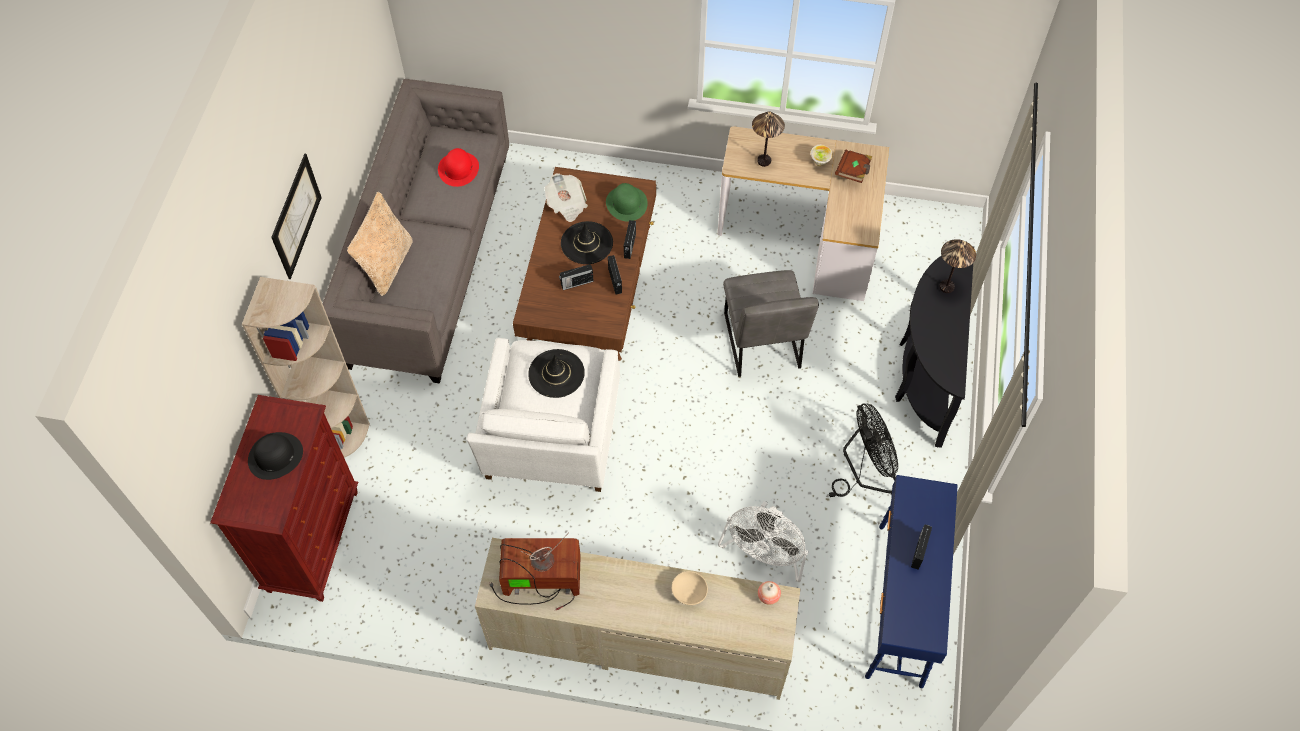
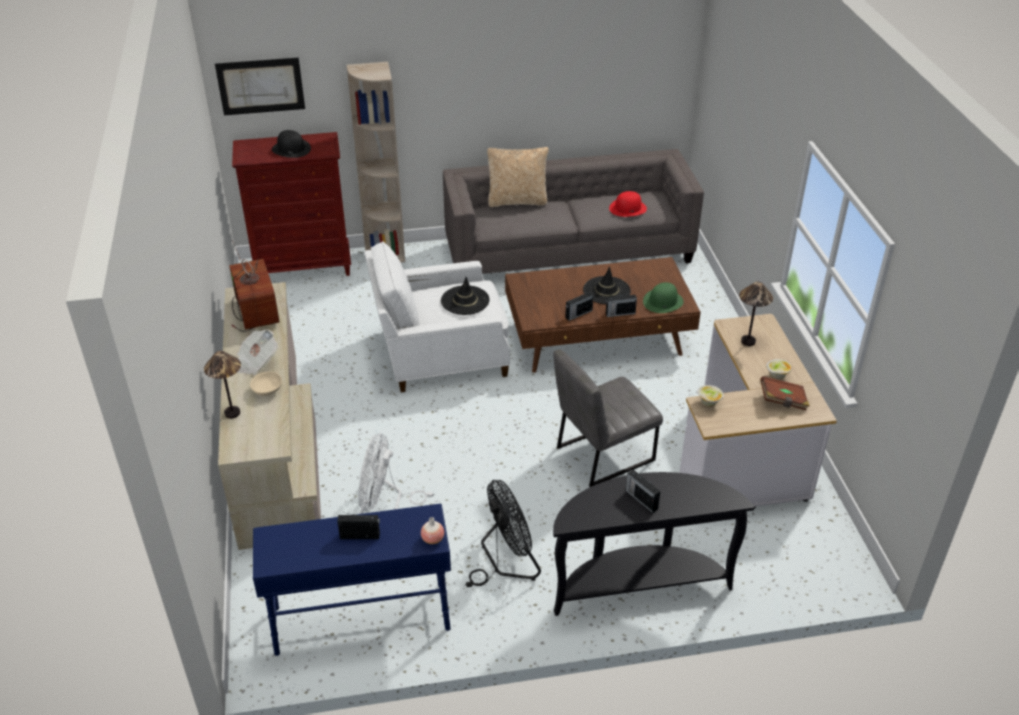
camera: 70 degrees right, 20 degrees down
picture [271,153,322,279] -> picture moved to [215,57,305,115]
newspaper [544,173,588,222] -> newspaper moved to [237,329,278,375]
radio [559,264,594,290] -> radio moved to [626,470,660,513]
vase [758,581,781,605] -> vase moved to [421,517,444,544]
black fan [828,403,898,497] -> black fan turned 75 degrees counterclockwise [464,480,541,587]
table lamp [940,239,976,293] -> table lamp moved to [204,351,241,418]
none -> bowl [697,385,724,407]

